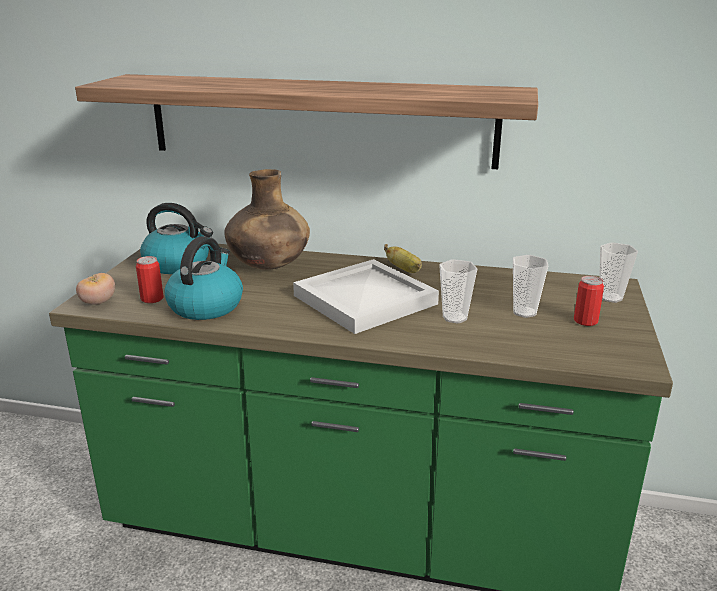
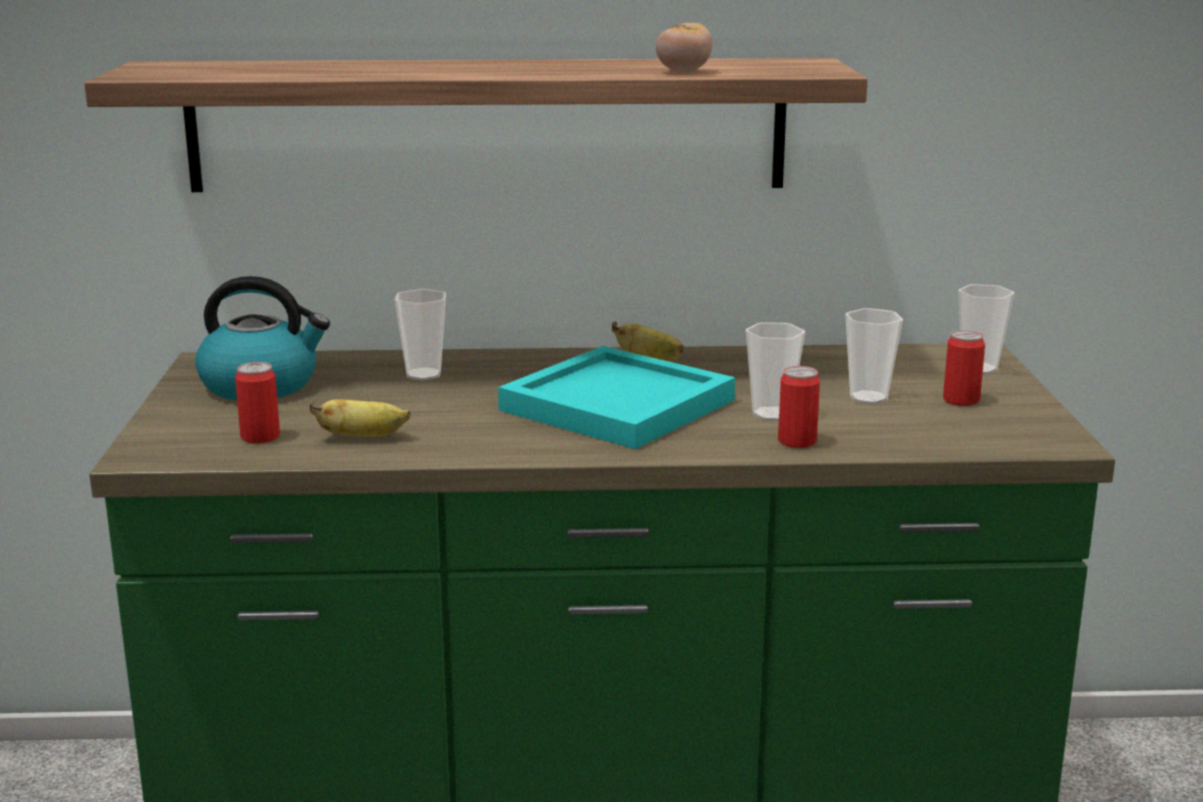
camera: 15 degrees left, 5 degrees down
tomato [76,273,115,305] -> tomato moved to [656,23,712,72]
kettle [164,236,243,320] -> banana [310,399,410,437]
brown vase [224,169,310,270] -> cup [395,289,446,381]
white tray [293,259,439,334] -> turquoise tray [498,346,735,449]
none -> can [778,366,820,448]

